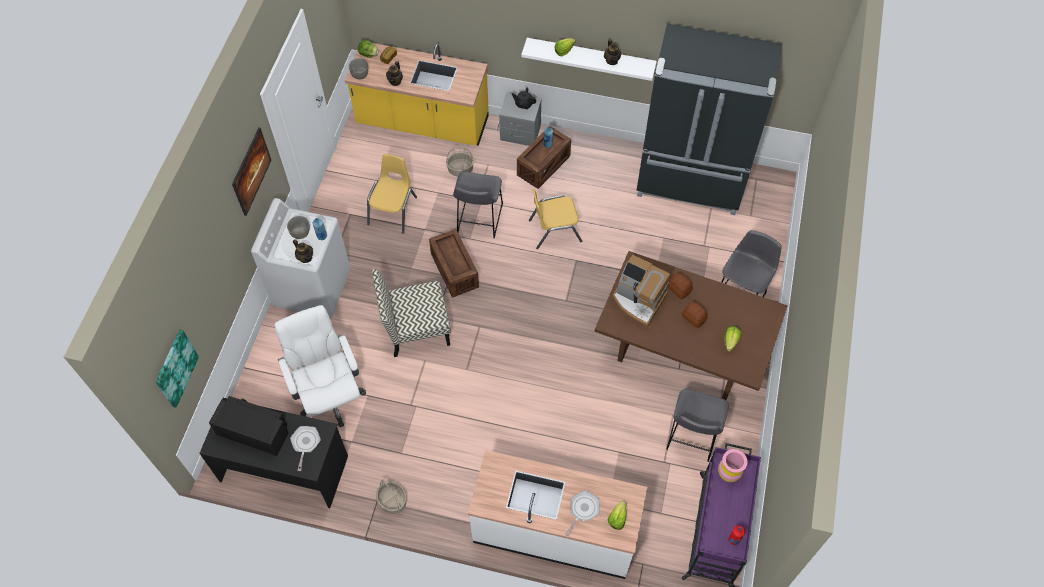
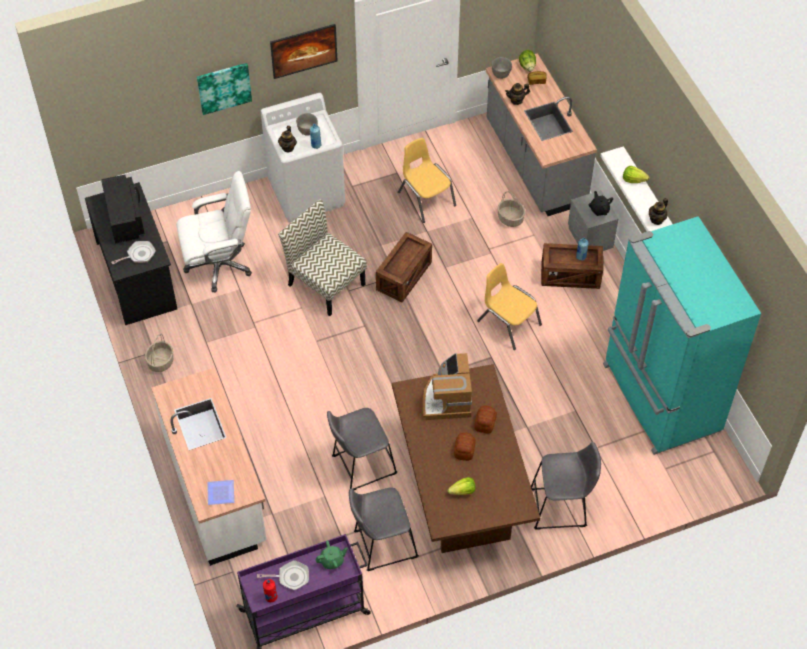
camera: 55 degrees right, 5 degrees down
picture [156,330,199,408] -> picture moved to [197,63,252,115]
white office chair [274,305,366,427] -> white office chair turned 45 degrees clockwise [176,171,252,292]
yellow counter [344,43,489,146] -> grey counter [486,53,597,216]
yellow chair [367,154,417,233] -> yellow chair turned 105 degrees counterclockwise [398,138,456,223]
grey stool [453,172,503,238] -> grey stool moved to [327,408,397,490]
frying pan [565,491,600,536] -> frying pan moved to [257,560,309,590]
lettuce [608,501,626,530] -> plate [207,480,234,505]
black fridge [636,24,782,215] -> turquoise fridge [603,216,761,455]
pink vase [718,449,748,482] -> green teapot [316,540,348,569]

